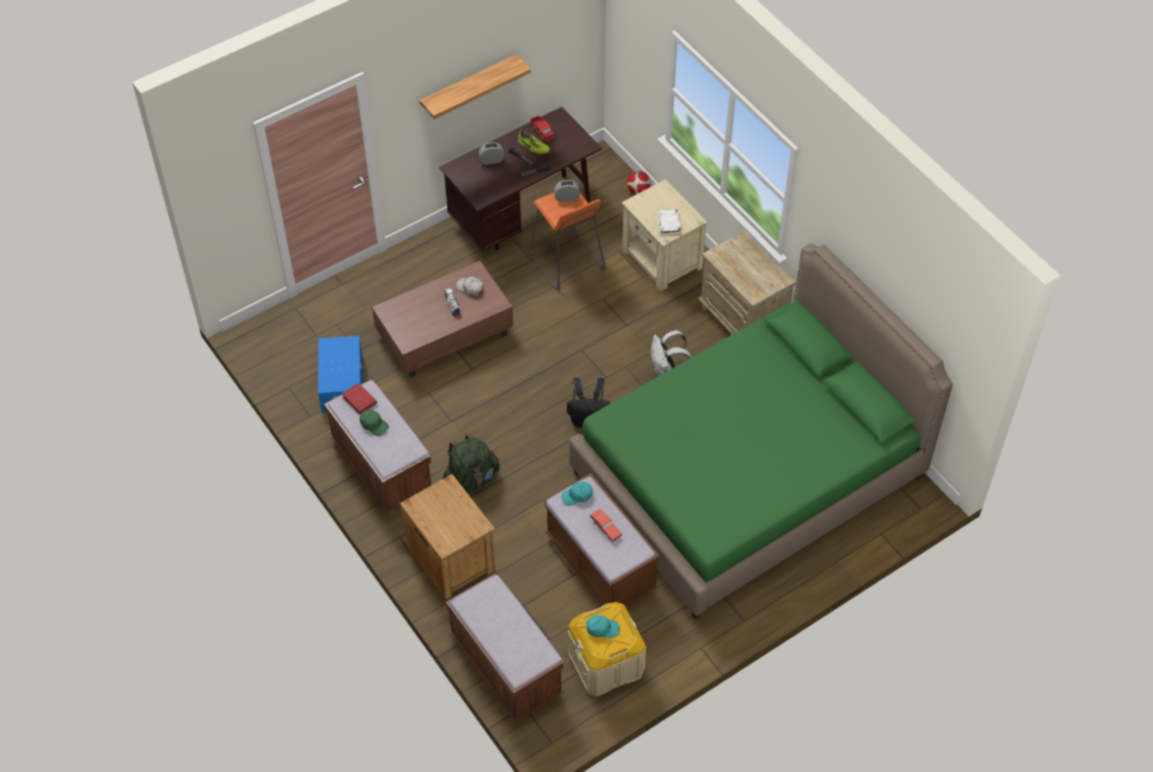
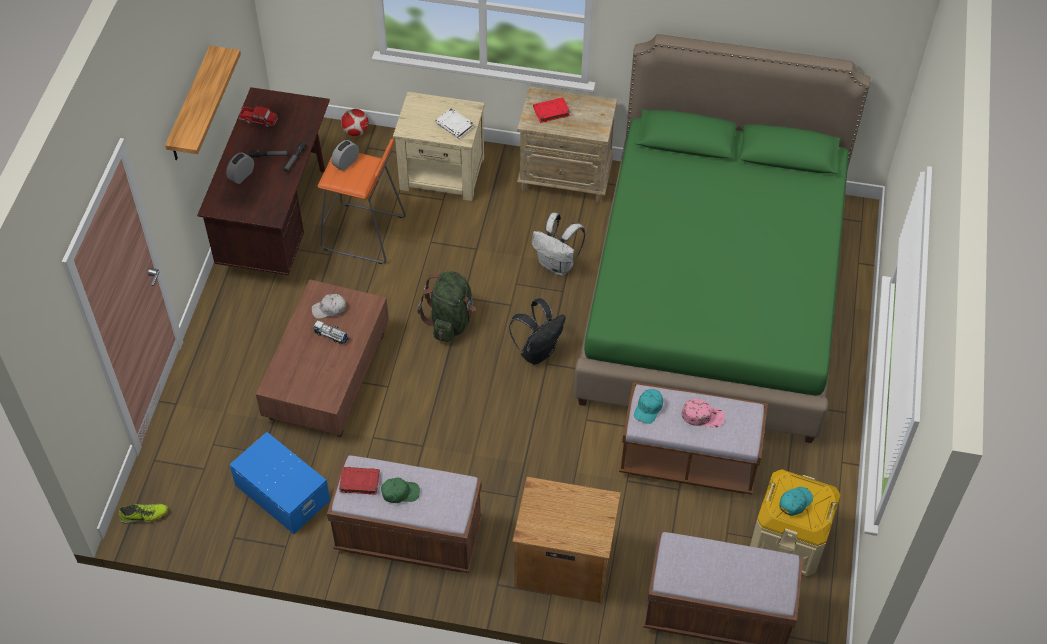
camera: 45 degrees left, 0 degrees up
green backpack [443,433,500,492] -> green backpack moved to [417,271,476,342]
shoe [518,130,550,154] -> shoe moved to [119,504,168,524]
red toy car [590,509,622,542] -> pink cap [682,398,725,428]
none -> red book [533,97,570,123]

